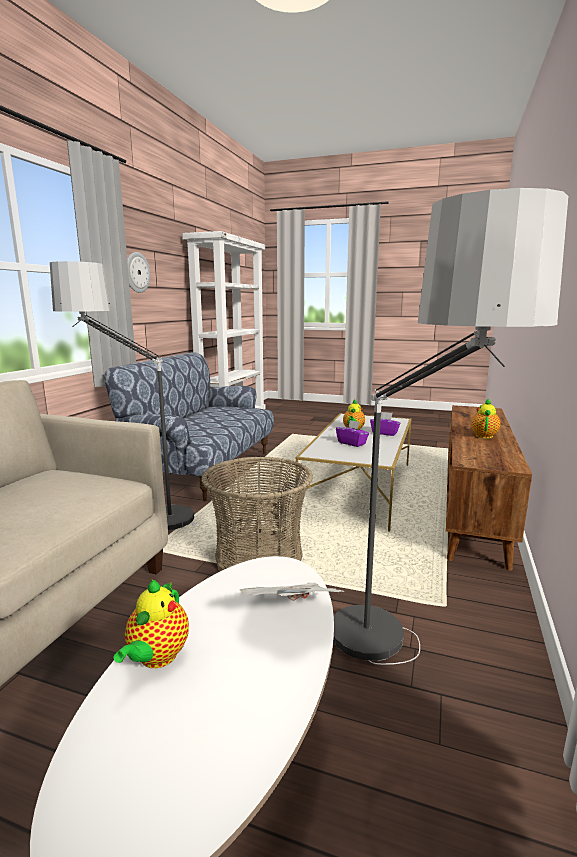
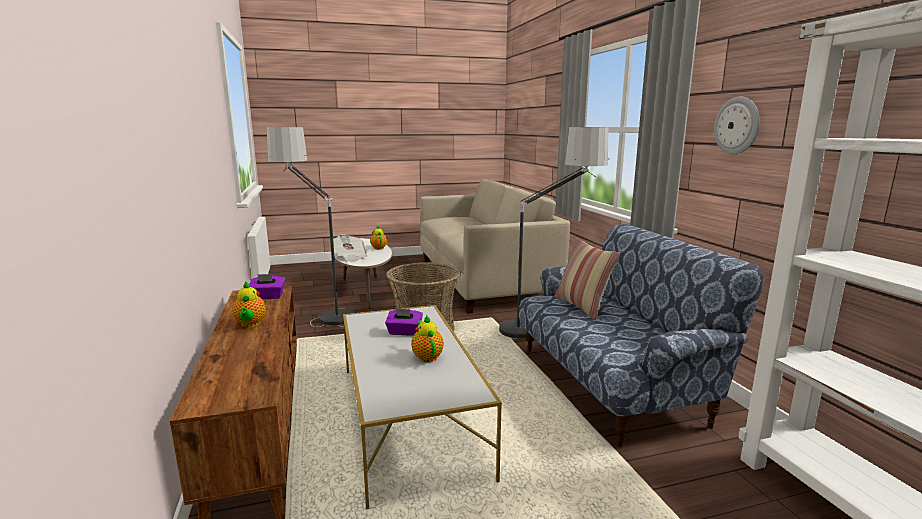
camera: 145 degrees right, 0 degrees up
purple tissue box [370,412,401,436] -> purple tissue box moved to [249,274,285,300]
none -> pillow [555,238,620,320]

